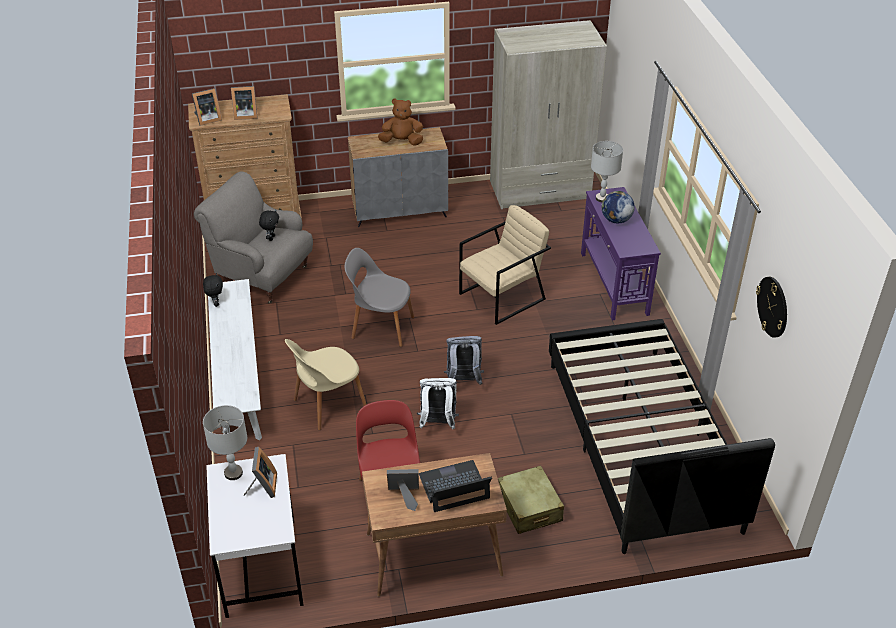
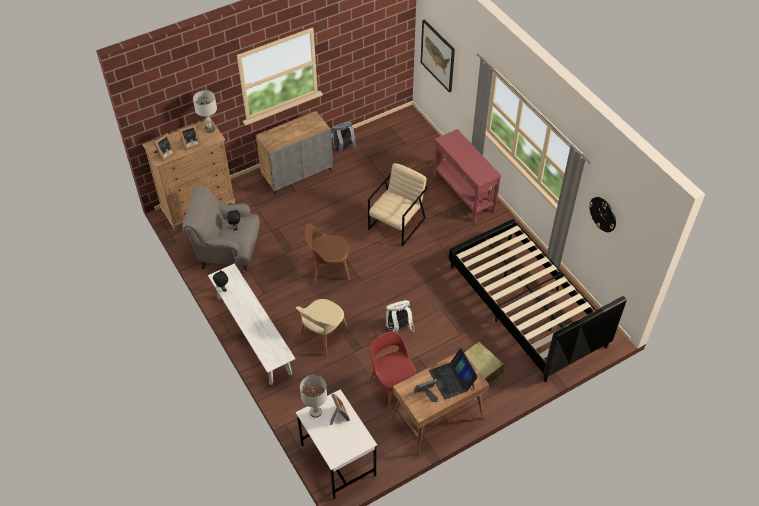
camera: 20 degrees left, 10 degrees up
grey chair [345,248,414,347] -> brown chair [305,224,350,284]
brown plush toy [378,99,423,146] -> none
laptop [419,460,492,512] -> laptop turned 75 degrees counterclockwise [429,348,478,400]
grey backpack [444,336,484,385] -> grey backpack moved to [332,121,357,154]
beige wardrobe [490,20,607,209] -> none
purple console table [581,187,661,320] -> red console table [433,129,502,222]
grey table lamp [591,141,623,202] -> grey table lamp moved to [193,90,217,133]
globe [602,191,635,224] -> none
none -> picture [421,19,455,93]

